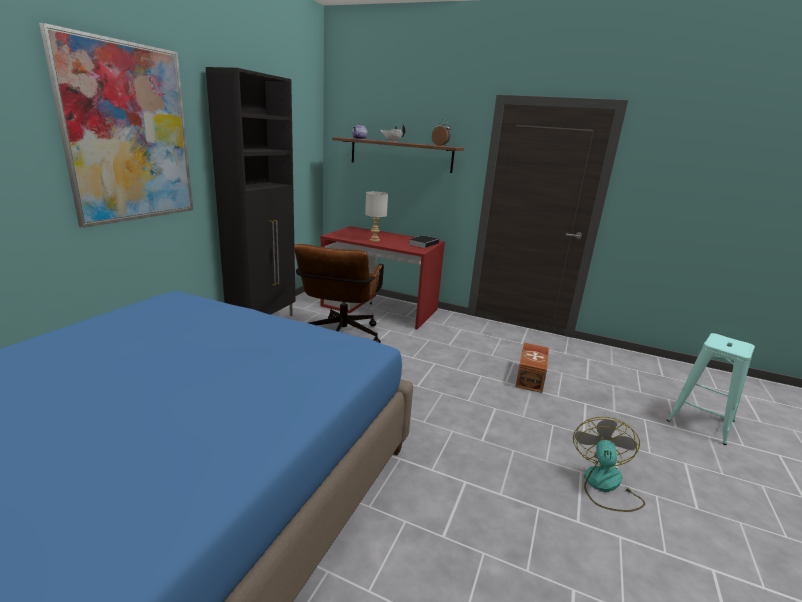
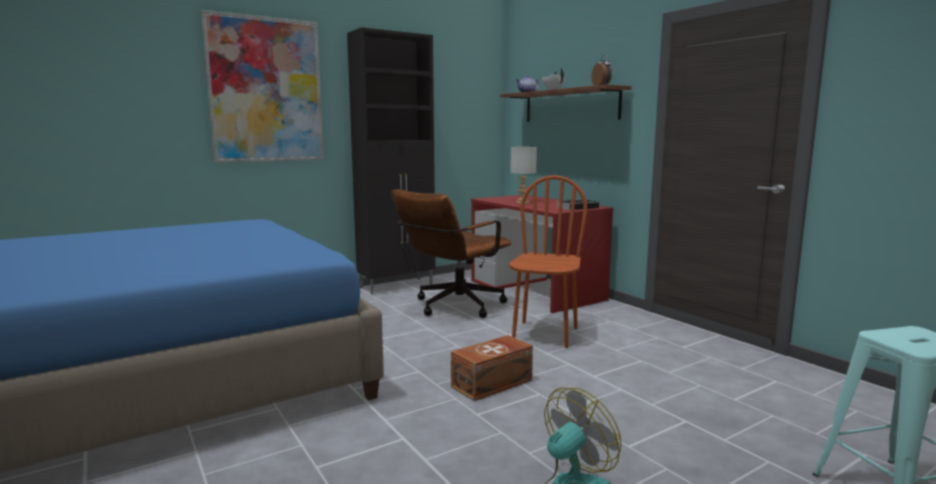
camera: 35 degrees right, 10 degrees down
brown storage box [515,343,549,393] -> brown storage box moved to [451,335,533,401]
none -> brown chair [509,175,588,348]

